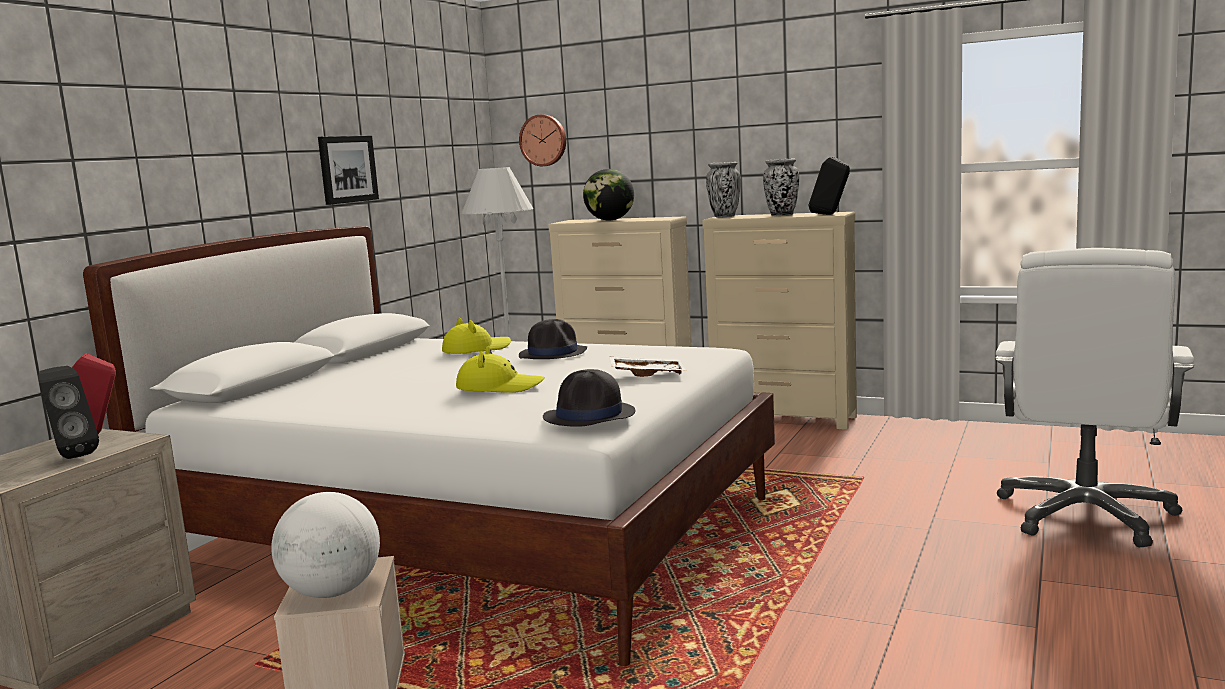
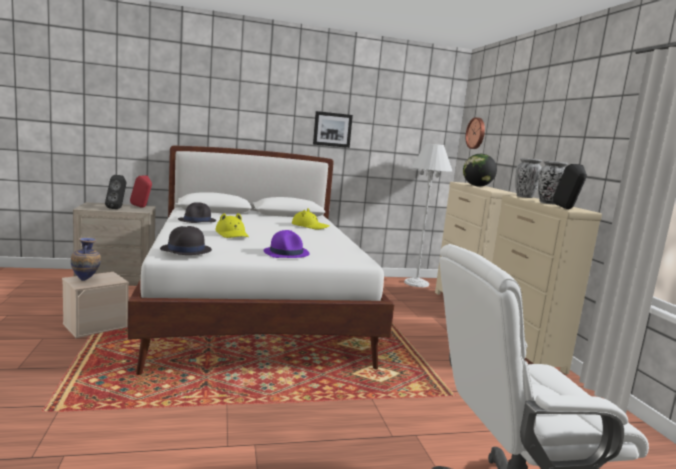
camera: 50 degrees right, 0 degrees up
globe [271,492,380,598] -> vase [71,237,101,281]
black hat [519,319,587,359] -> black hat moved to [178,202,216,223]
white tray [610,357,686,377] -> purple hat [263,230,310,258]

